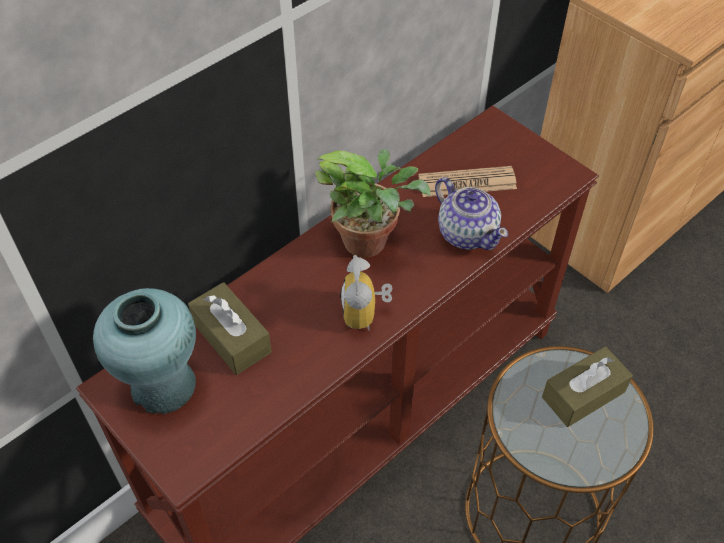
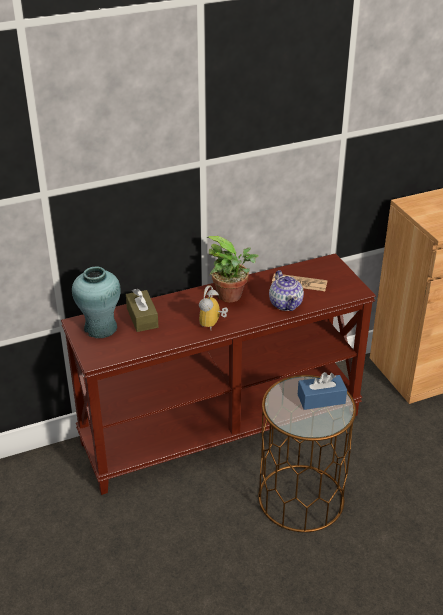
camera: 20 degrees right, 15 degrees down
brown tissue box [542,346,633,427] -> blue tissue box [298,372,347,410]

